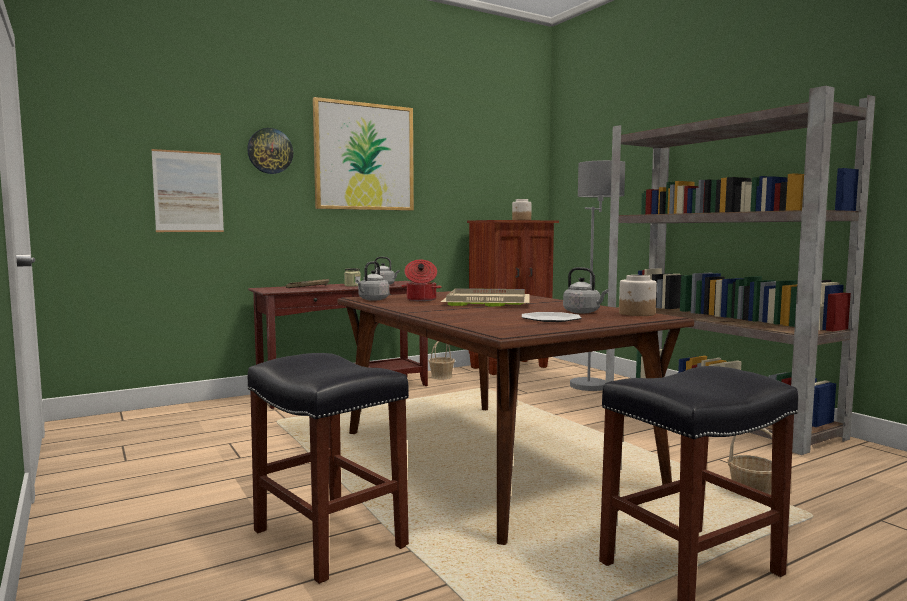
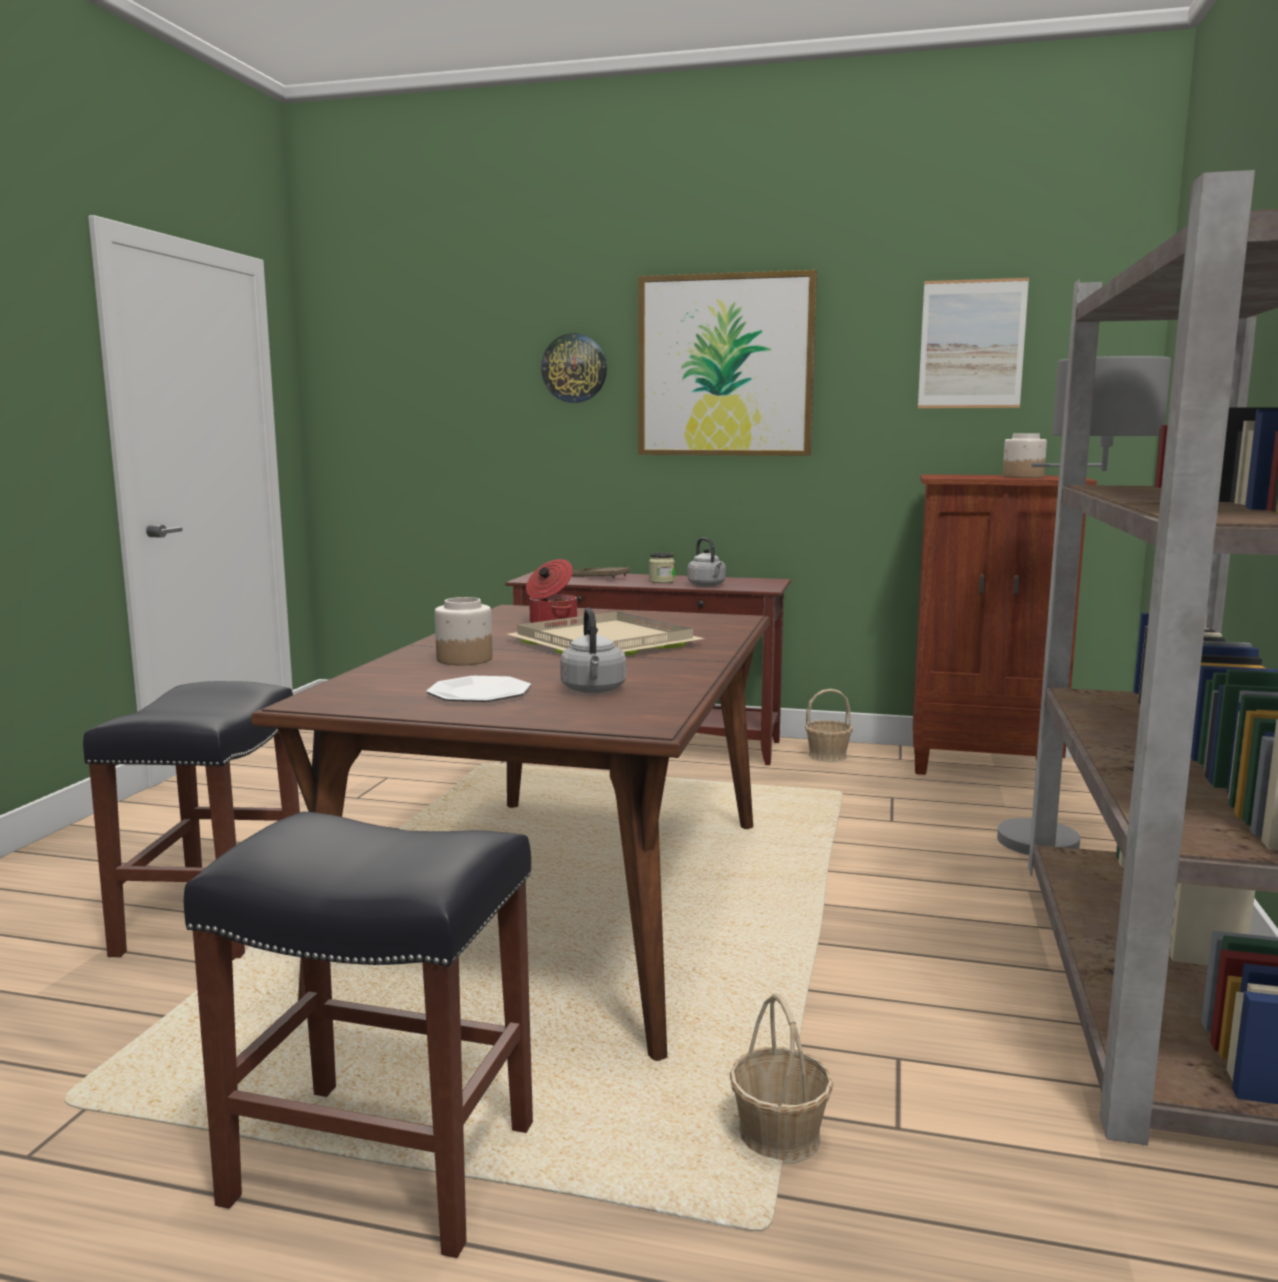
camera: 45 degrees right, 5 degrees up
picture [151,149,224,232] -> picture moved to [918,278,1029,408]
grey kettle [356,261,389,300] -> none
jar [619,275,657,316] -> jar moved to [435,597,493,665]

